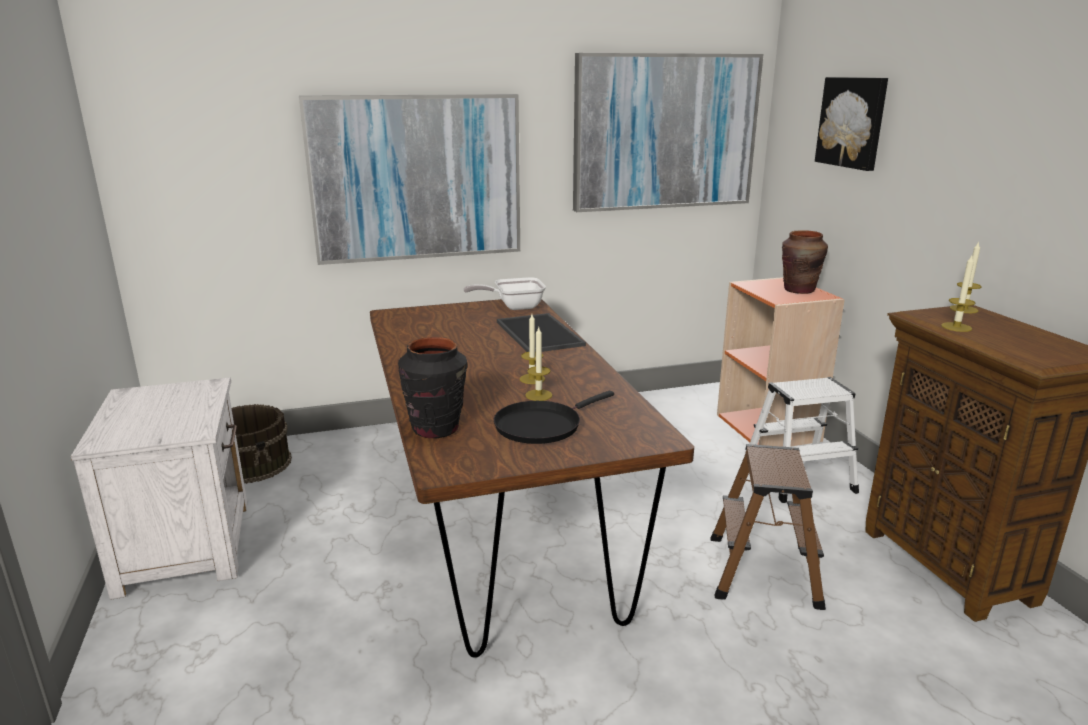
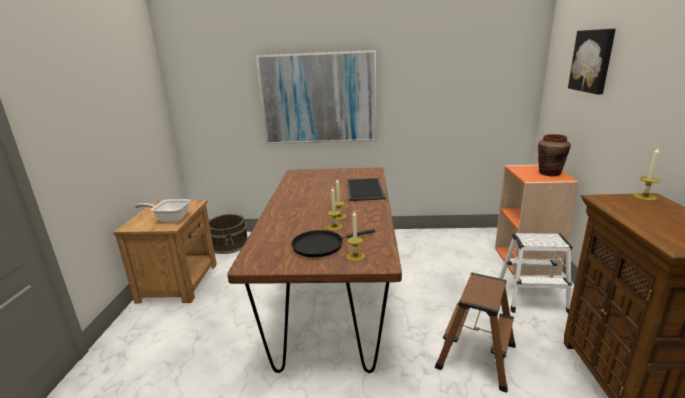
camera: 20 degrees right, 0 degrees up
white nightstand [71,377,247,600] -> brown nightstand [113,200,217,303]
black vase [398,337,468,438] -> none
frying pan [463,277,546,310] -> frying pan moved to [135,199,190,222]
picture [573,53,763,212] -> none
candle [941,256,975,332] -> candle moved to [346,211,365,261]

